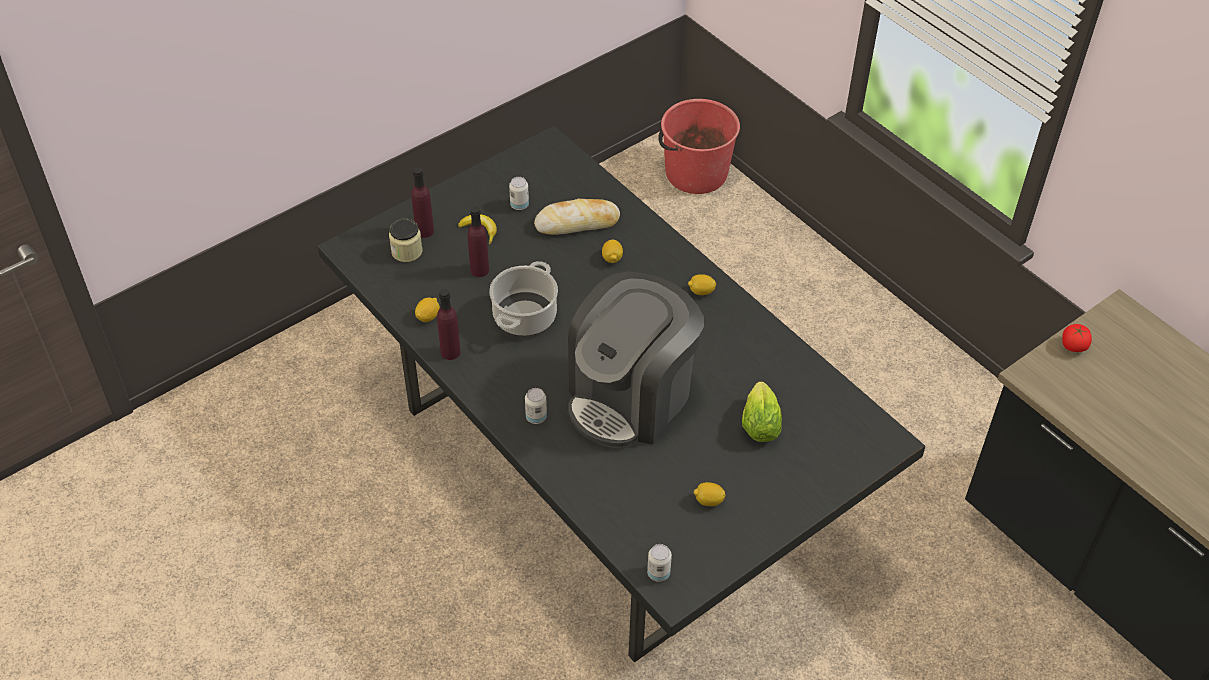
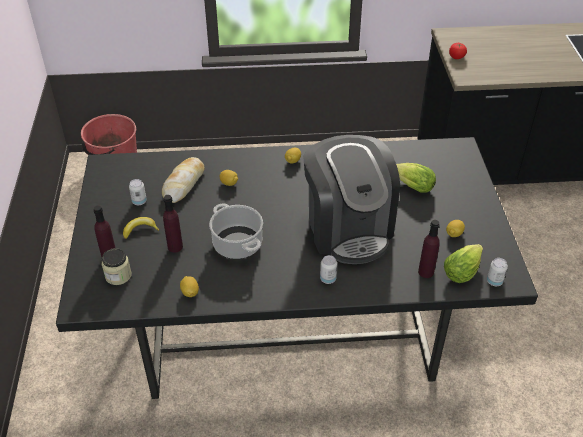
camera: 55 degrees left, 5 degrees down
purple bottle [437,289,461,360] -> purple bottle moved to [418,220,440,278]
none -> lettuce [444,244,483,283]

